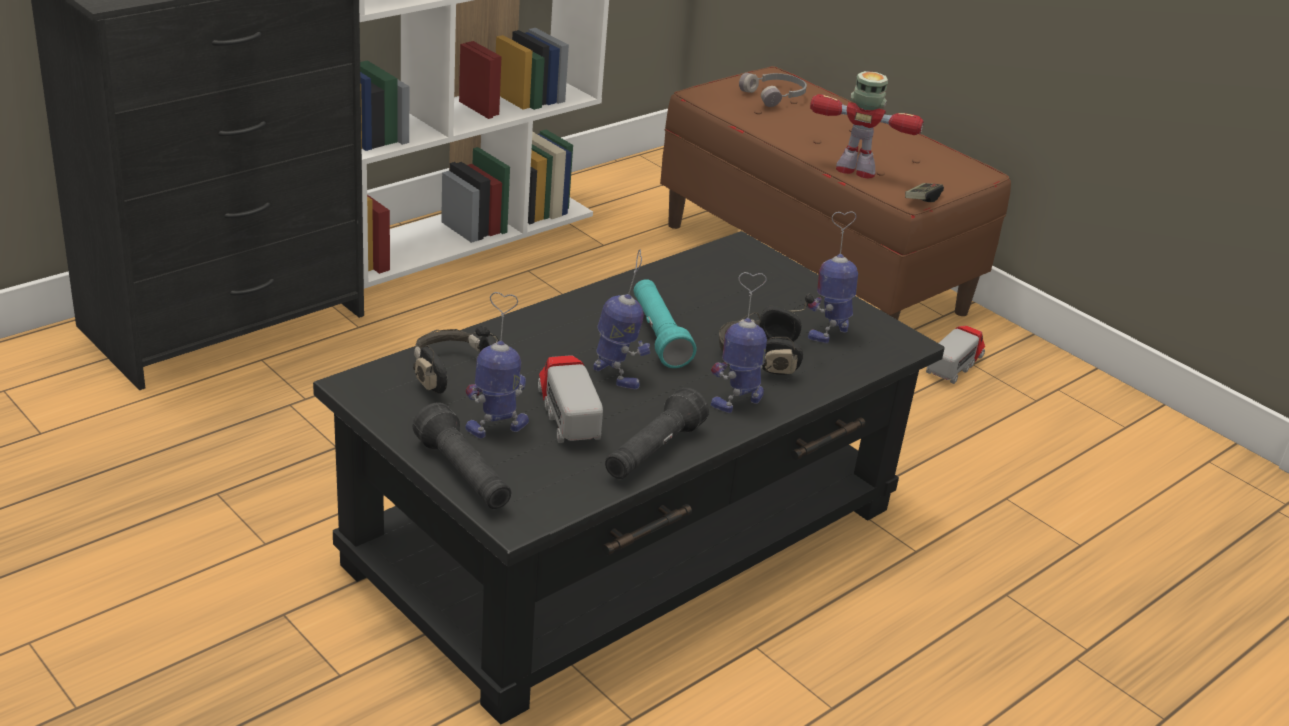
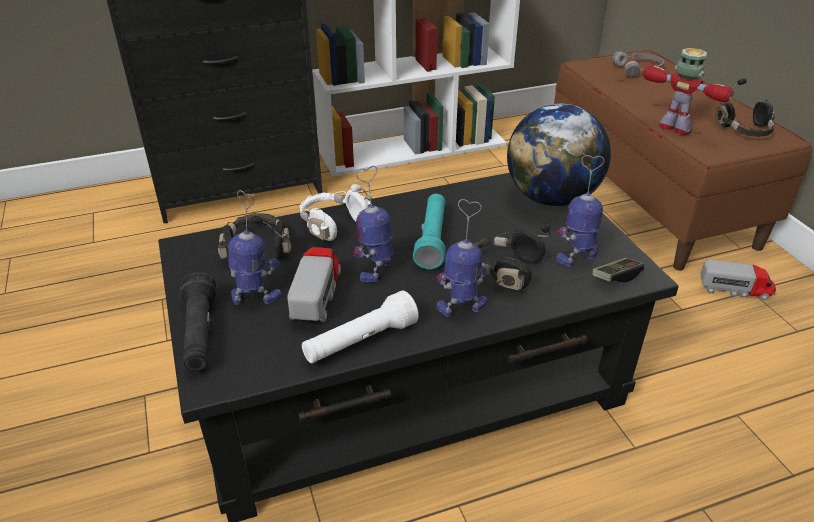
camera: 25 degrees right, 5 degrees up
toy robot [593,250,651,389] -> toy robot turned 135 degrees counterclockwise [353,166,393,282]
black flashlight [605,387,709,479] -> white flashlight [302,290,419,363]
game controller [905,183,944,202] -> game controller moved to [592,258,644,282]
toy truck [926,326,985,384] -> toy truck turned 45 degrees clockwise [701,260,776,300]
none -> white headphones [300,184,372,241]
none -> globe [507,104,611,206]
none -> black headphones [715,78,775,137]

